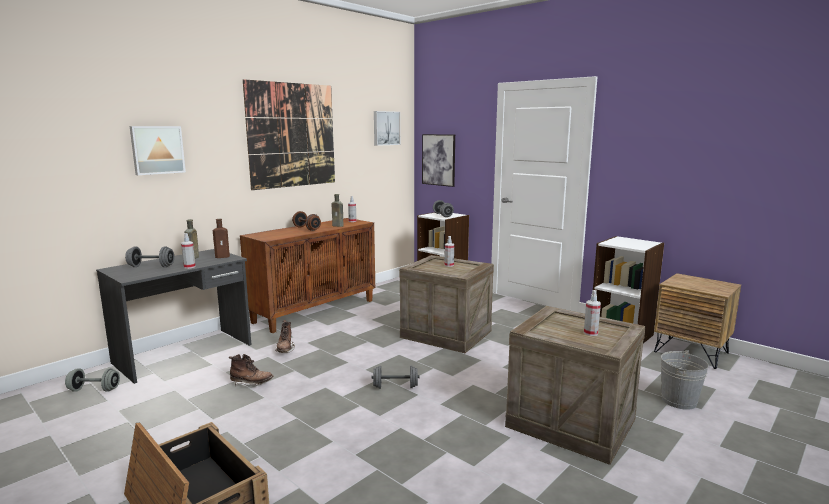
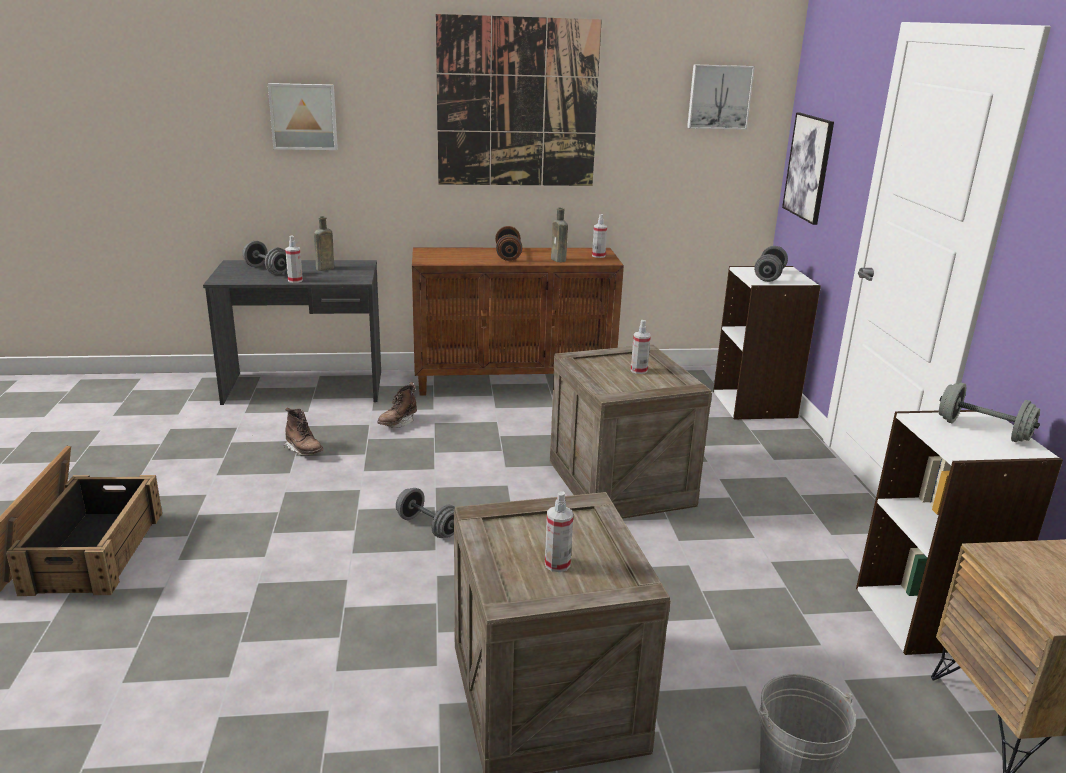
camera: 40 degrees right, 10 degrees up
grey dumbbell [65,368,120,392] -> grey dumbbell moved to [939,383,1040,442]
brown bottle [213,219,230,258] -> none

